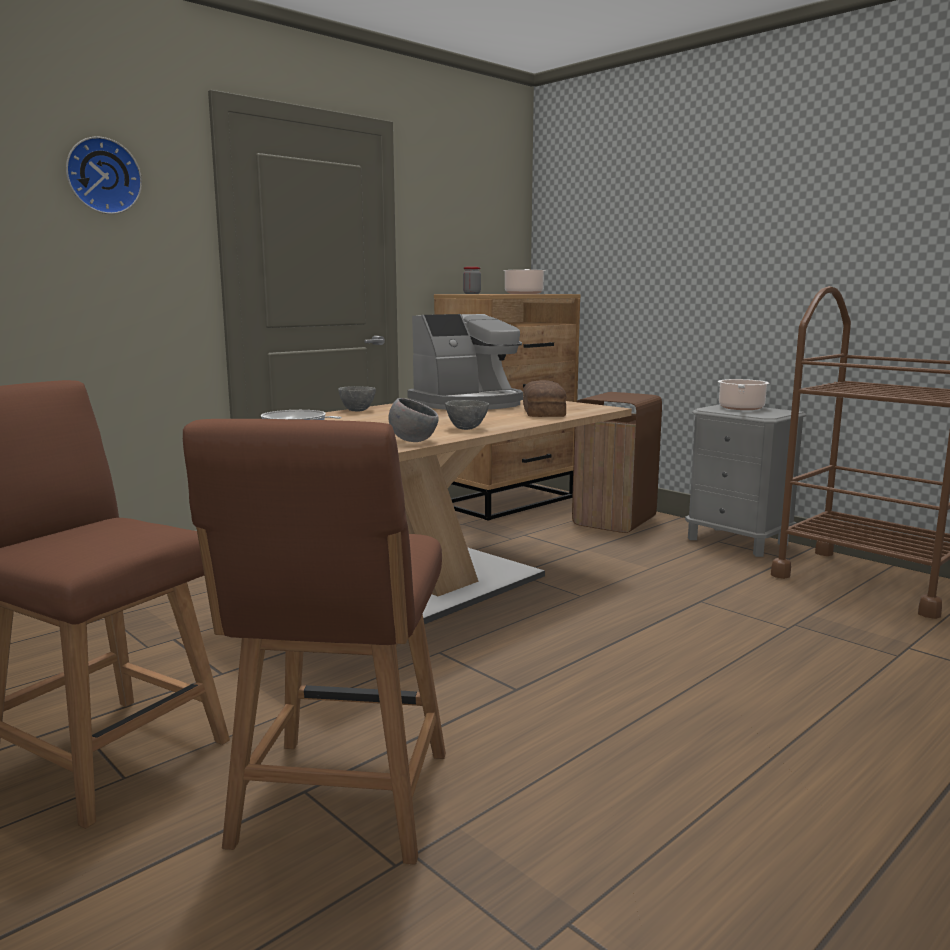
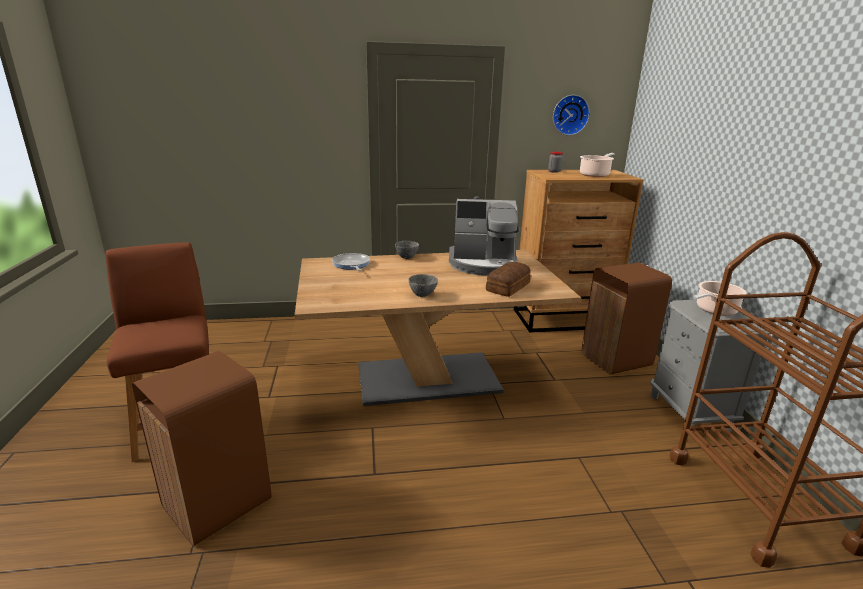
camera: 35 degrees right, 10 degrees up
wall clock [66,137,142,214] -> wall clock moved to [553,95,590,135]
brown chair [183,419,446,865] -> brown trash can [132,351,272,546]
grey bowl [388,398,439,442] -> none

